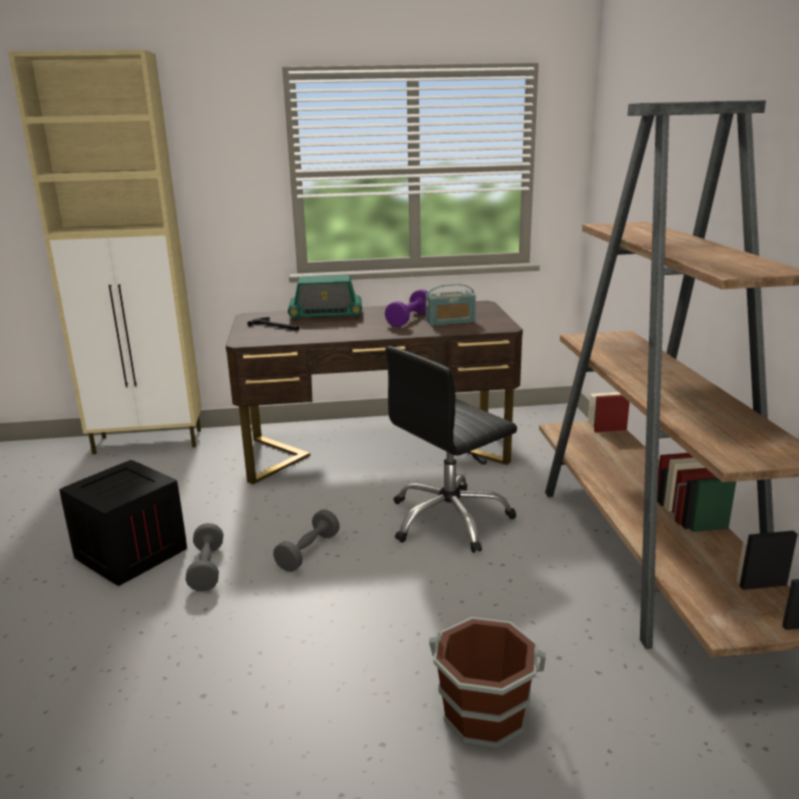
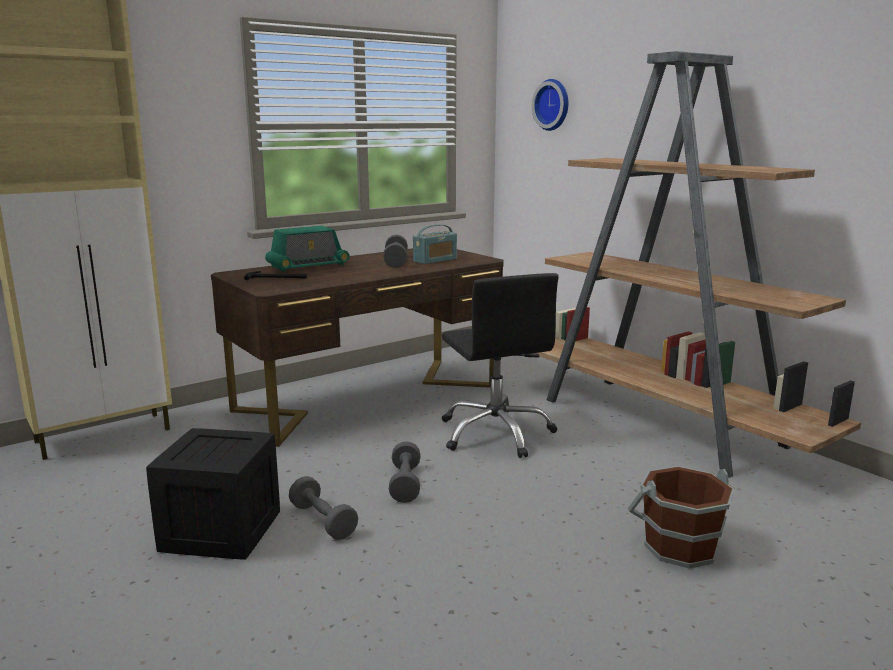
camera: 30 degrees left, 5 degrees down
purple dumbbell [385,289,428,327] -> grey dumbbell [383,235,408,268]
black office chair [385,346,517,553] -> black office chair turned 45 degrees counterclockwise [442,273,559,458]
none -> wall clock [532,79,568,131]

